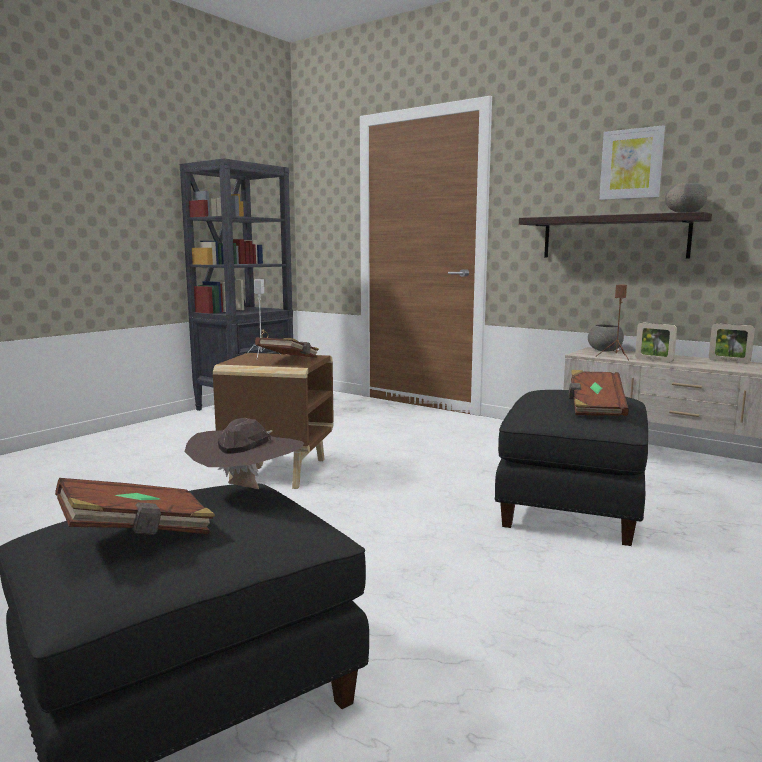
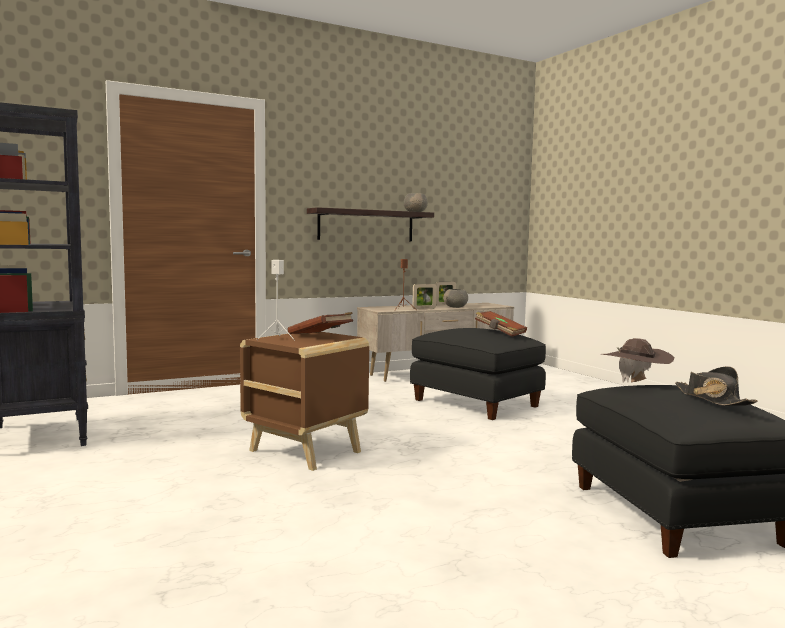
camera: 65 degrees left, 5 degrees down
brown book [55,478,215,535] -> black hat [675,366,758,406]
grey bowl [588,324,624,351] -> grey bowl moved to [443,289,468,308]
picture [599,125,665,200] -> none

